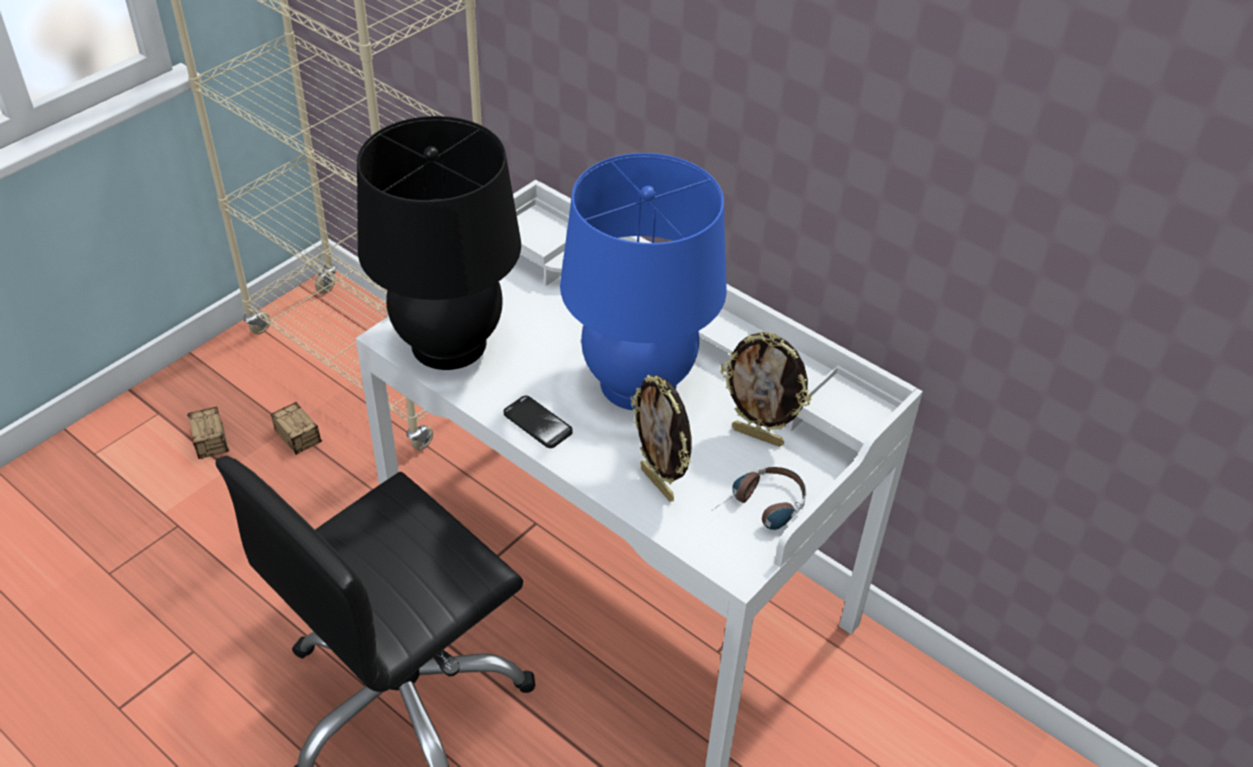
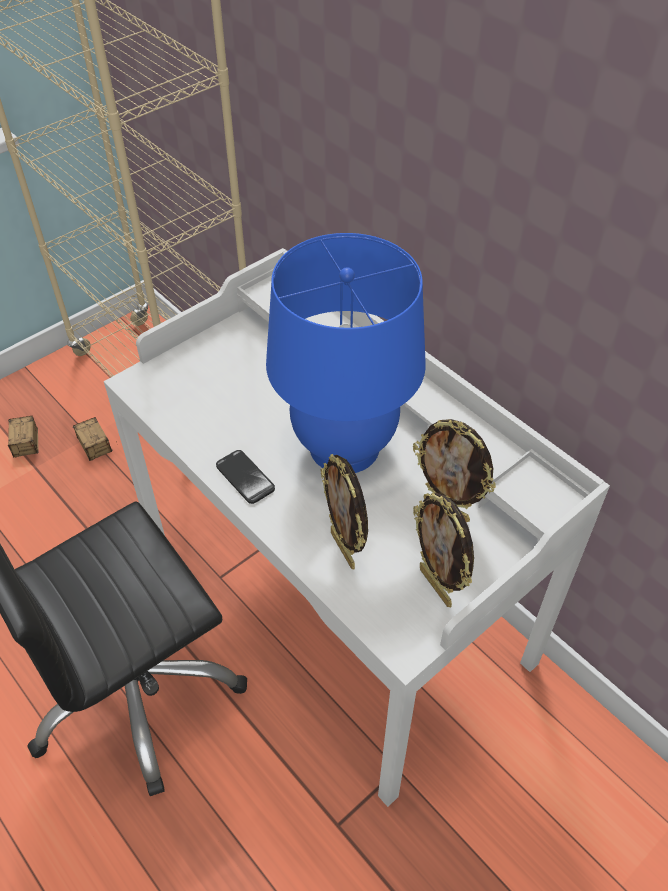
camera: 10 degrees right, 5 degrees up
black table lamp [357,116,521,370] -> none
headphones [714,467,807,530] -> picture frame [413,492,474,607]

